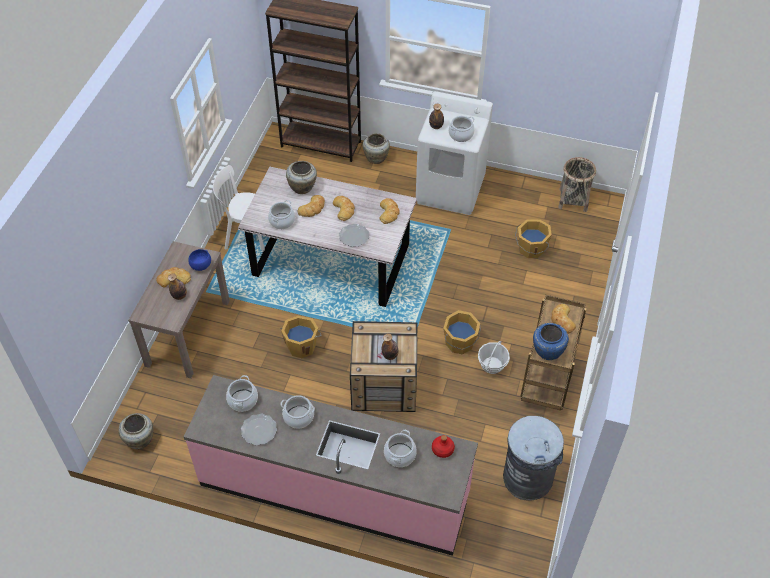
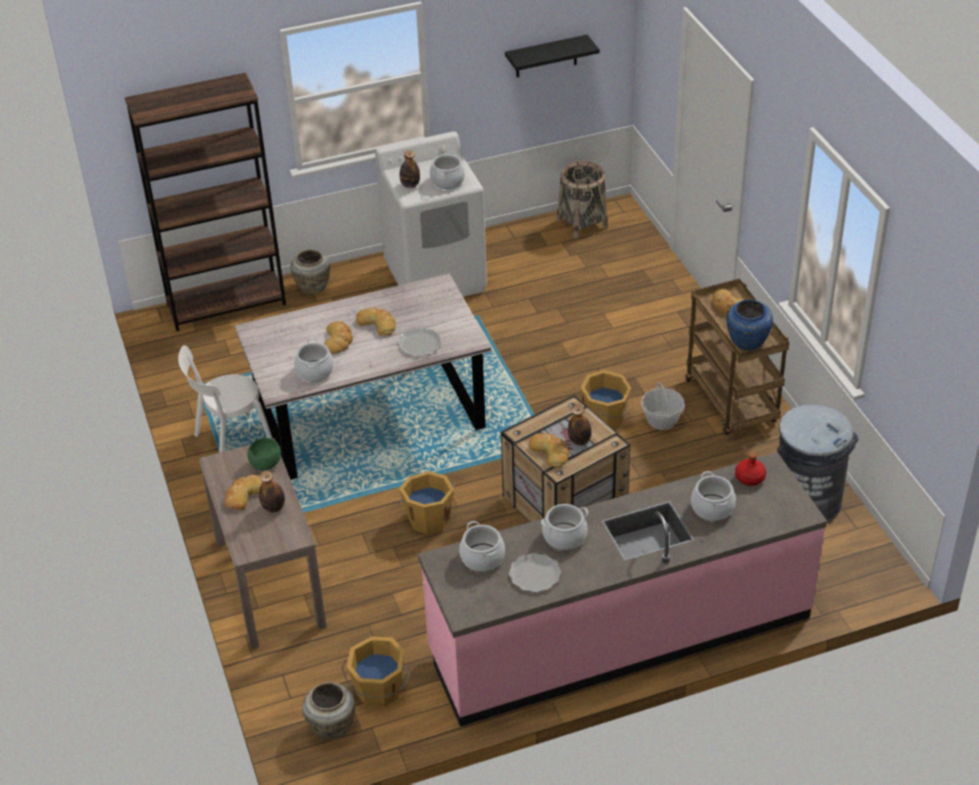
camera: 35 degrees left, 10 degrees down
blue bowl [188,249,211,271] -> green bowl [248,437,281,470]
beige vase [286,161,317,194] -> none
bread [380,198,400,224] -> bread moved to [529,433,569,468]
orange bucket [515,219,552,258] -> orange bucket moved to [342,636,411,707]
none -> black shelf [505,35,600,77]

